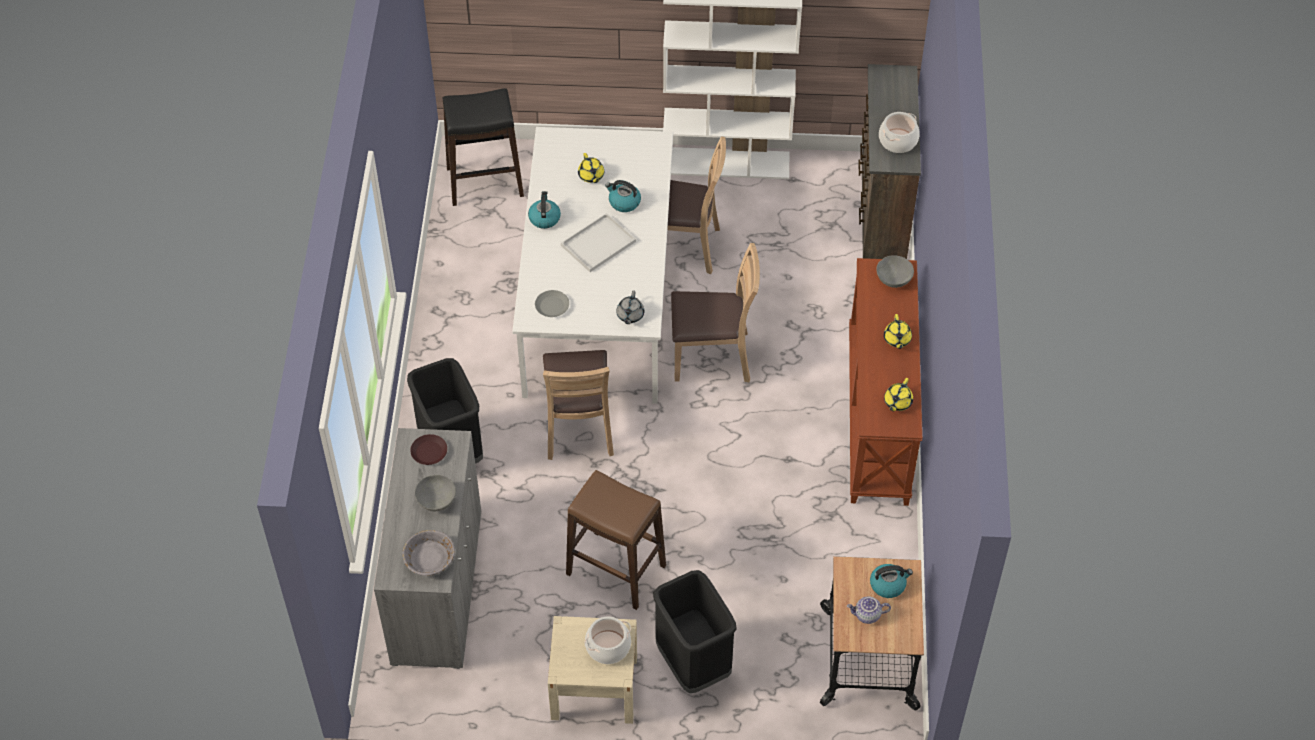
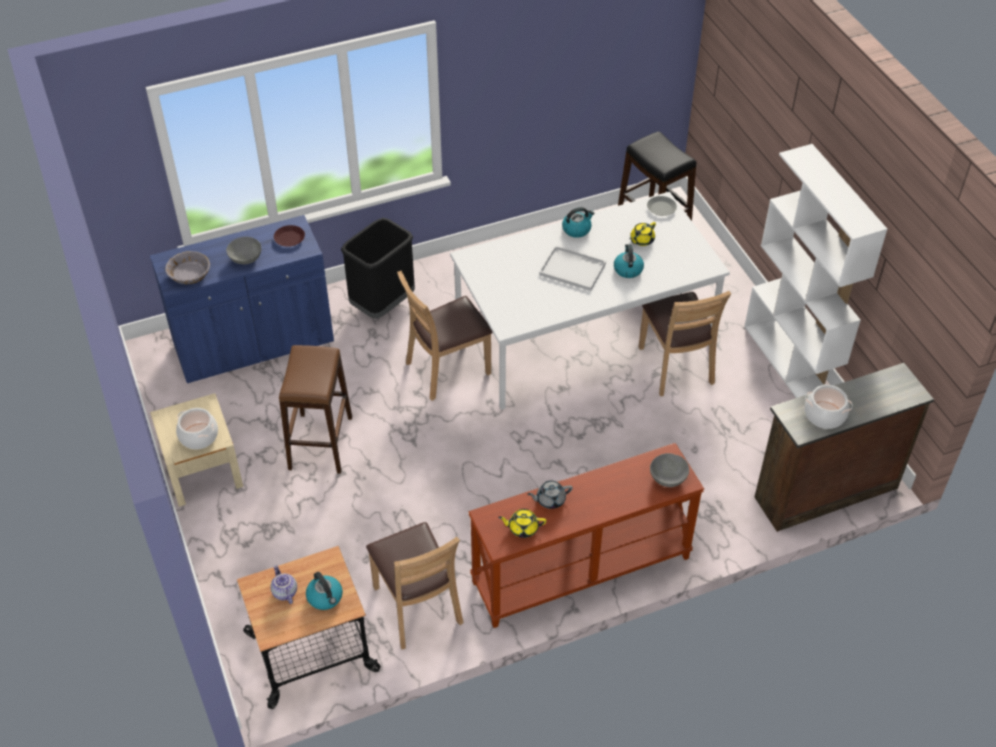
camera: 65 degrees right, 5 degrees down
grey cabinet [374,428,481,669] -> blue cabinet [150,215,334,383]
grey plate [535,290,569,317] -> grey plate moved to [647,196,677,216]
grey teapot [616,290,644,324] -> grey teapot moved to [527,480,573,509]
black trash can [653,570,737,693] -> none
brown chair [671,243,760,382] -> brown chair moved to [366,522,463,649]
yellow teapot [884,314,912,349] -> none

